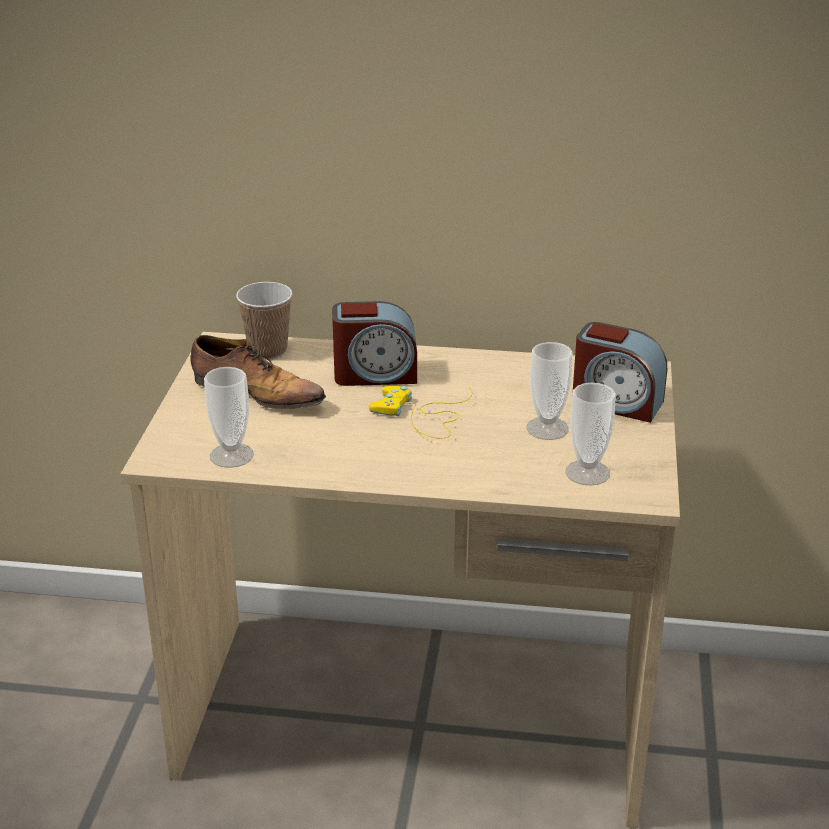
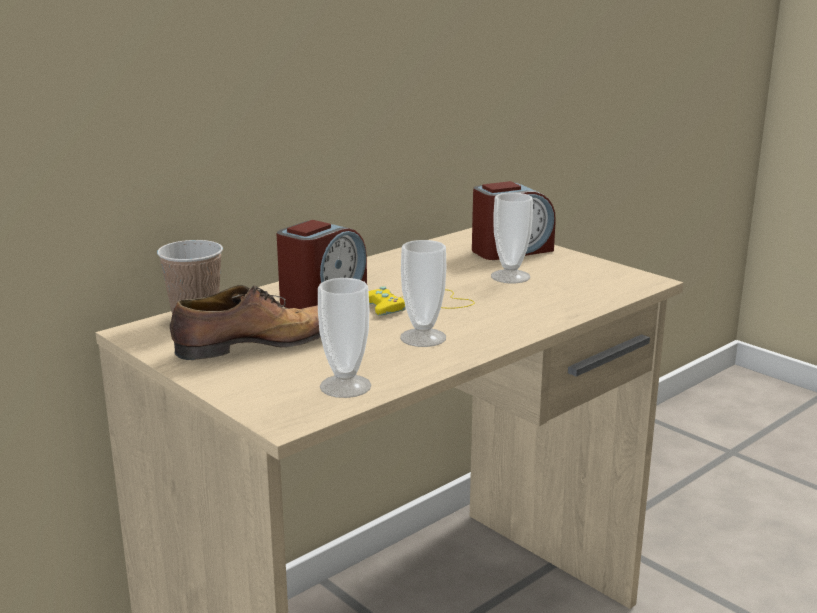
camera: 50 degrees left, 10 degrees down
cup [565,383,616,486] -> cup moved to [400,240,446,347]

